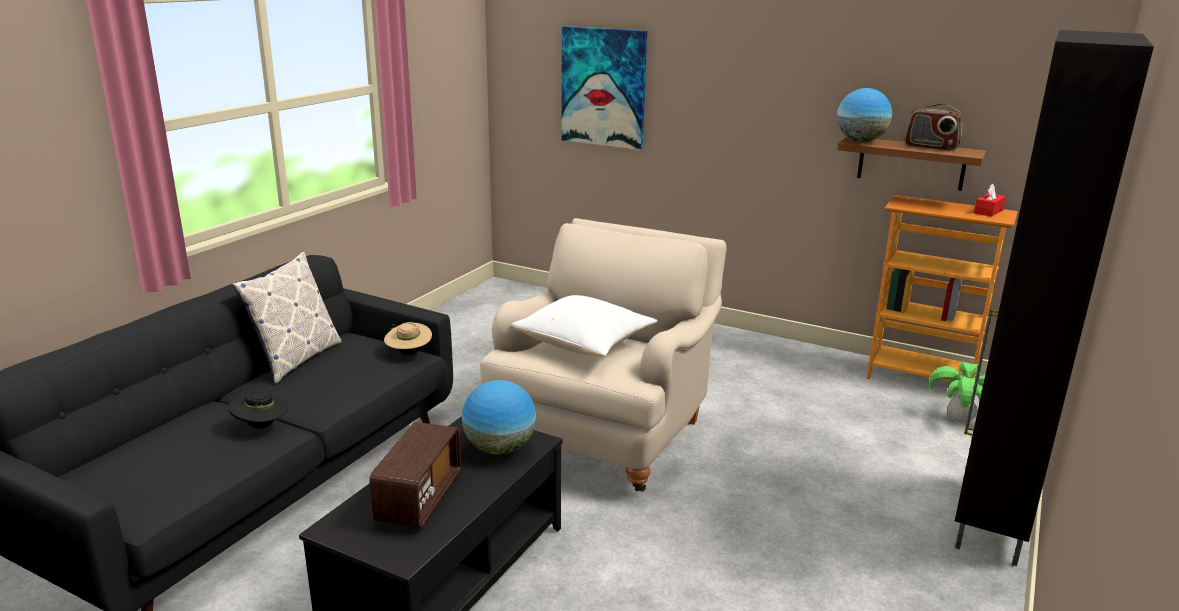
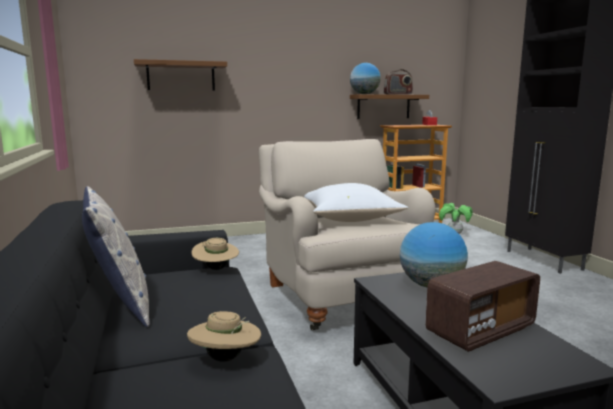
camera: 45 degrees left, 10 degrees down
black hat [228,390,289,429] -> beige hat [187,311,261,362]
radio [369,422,461,528] -> radio turned 90 degrees clockwise [425,261,540,352]
picture [561,26,647,150] -> brown shelf [134,59,227,90]

